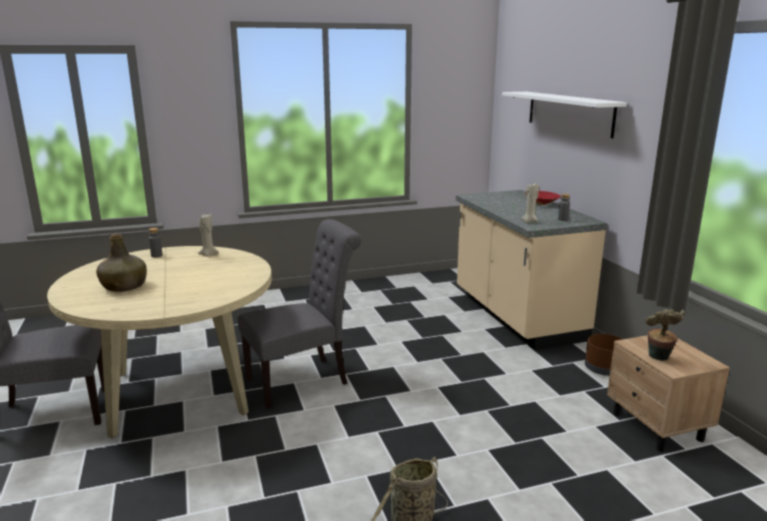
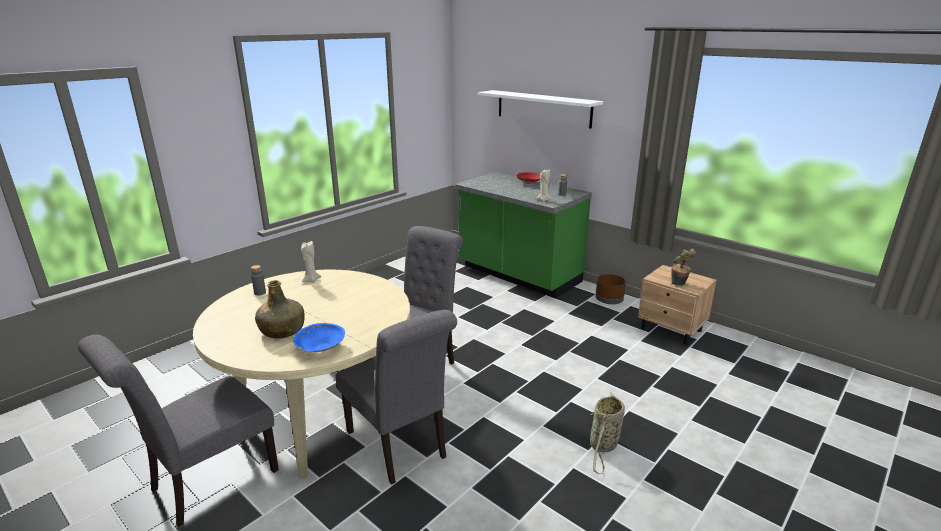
camera: 30 degrees left, 5 degrees up
beige counter [456,190,607,350] -> green counter [455,172,592,298]
none -> blue bowl [293,323,345,352]
none -> grey chair [336,310,457,485]

